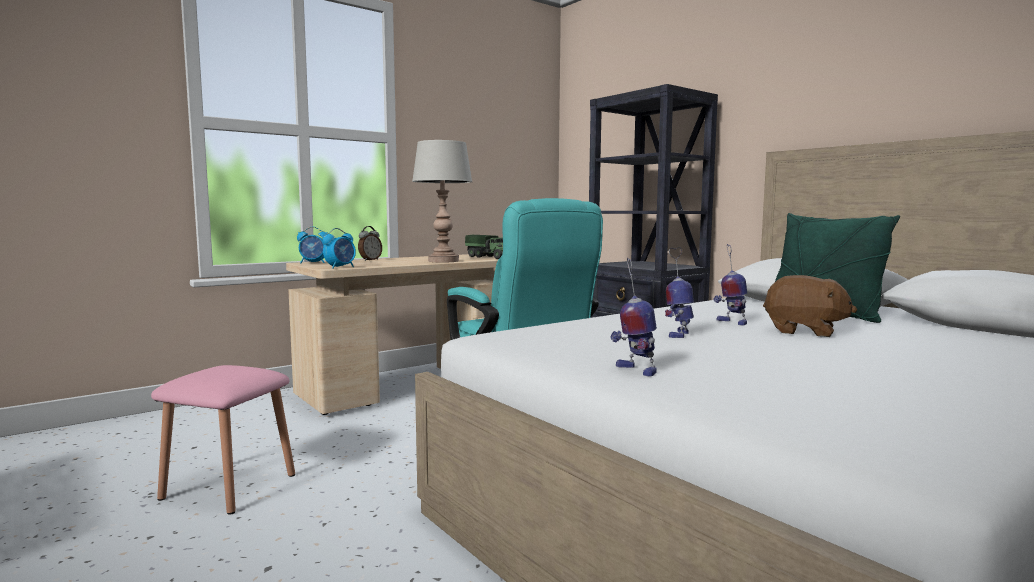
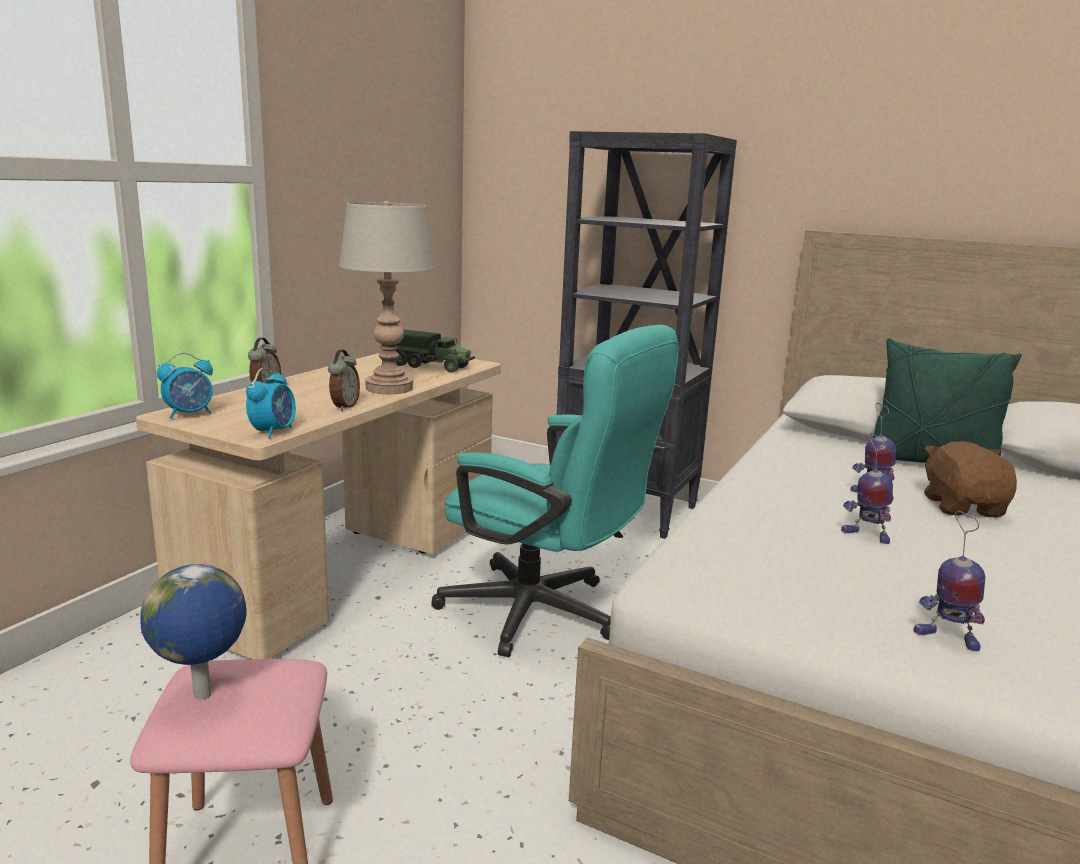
camera: 25 degrees left, 10 degrees up
toy robot [665,247,694,338] -> toy robot turned 60 degrees counterclockwise [841,433,893,544]
brown plush toy [763,275,857,337] -> brown plush toy turned 90 degrees counterclockwise [924,441,1017,517]
none -> globe [140,564,247,700]
none -> alarm clock [328,350,360,411]

